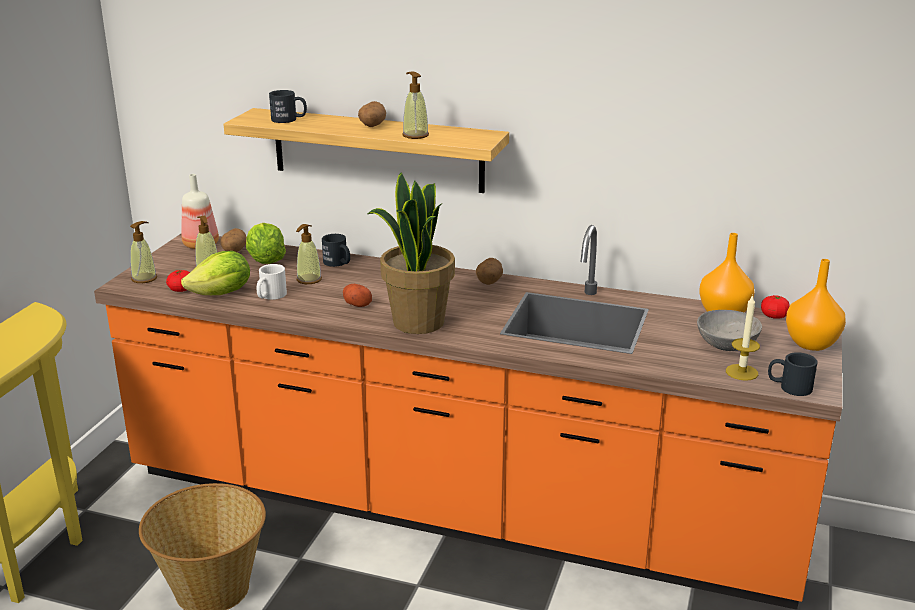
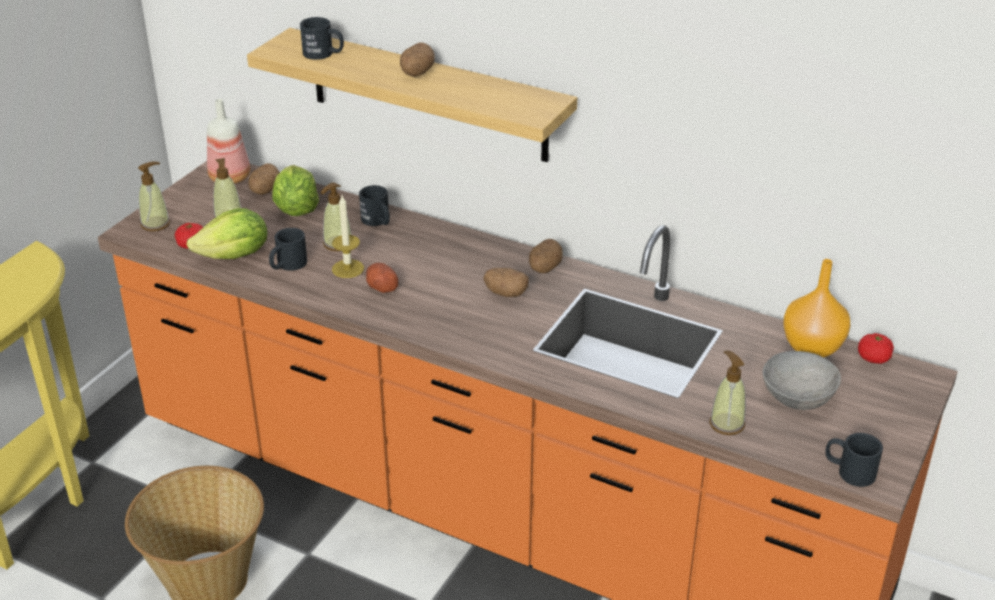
camera: 10 degrees right, 10 degrees up
white mug [257,264,287,300] -> black mug [269,228,307,271]
potted plant [368,172,455,334] -> none
soap dispenser [402,71,429,139] -> soap dispenser moved to [709,350,746,435]
candle [726,295,760,381] -> candle moved to [332,196,364,278]
orange vase [786,259,846,351] -> none
none -> potato [483,268,529,297]

